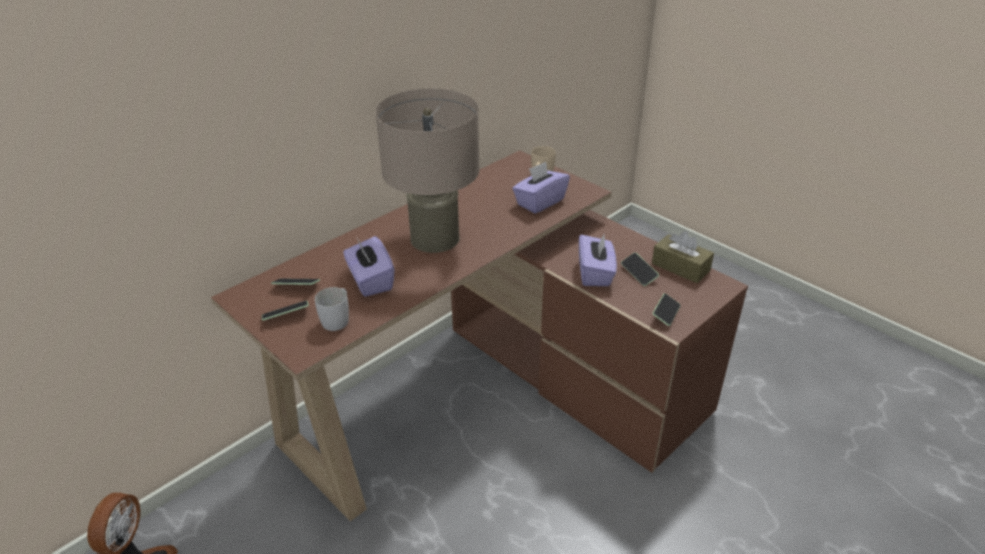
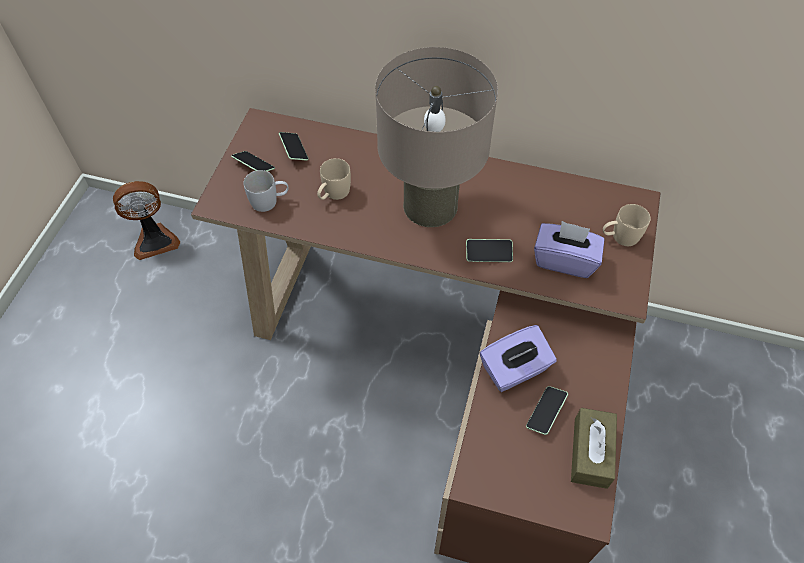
camera: 60 degrees right, 20 degrees up
purple tissue box [343,236,395,297] -> beige mug [317,158,351,200]
phone [653,293,681,326] -> phone moved to [466,239,513,262]

